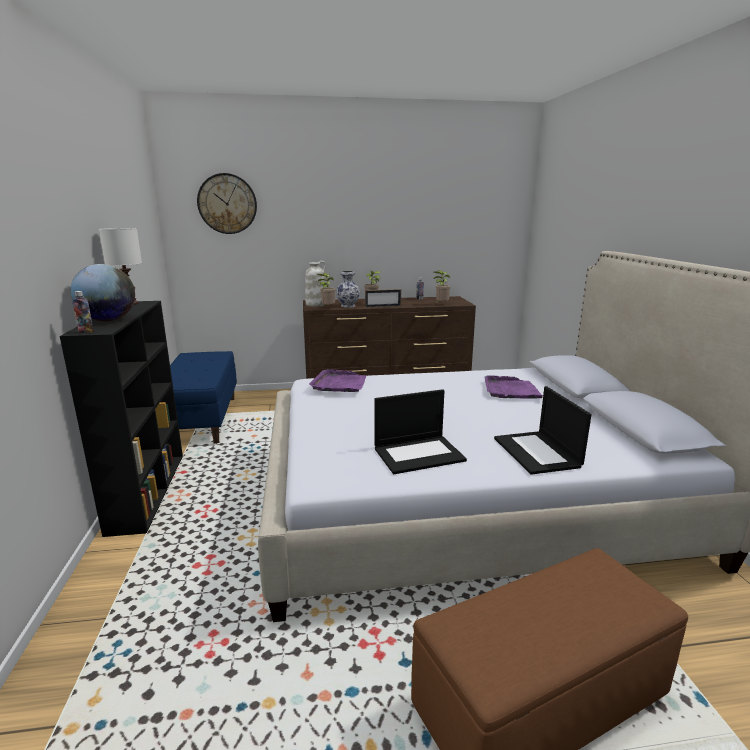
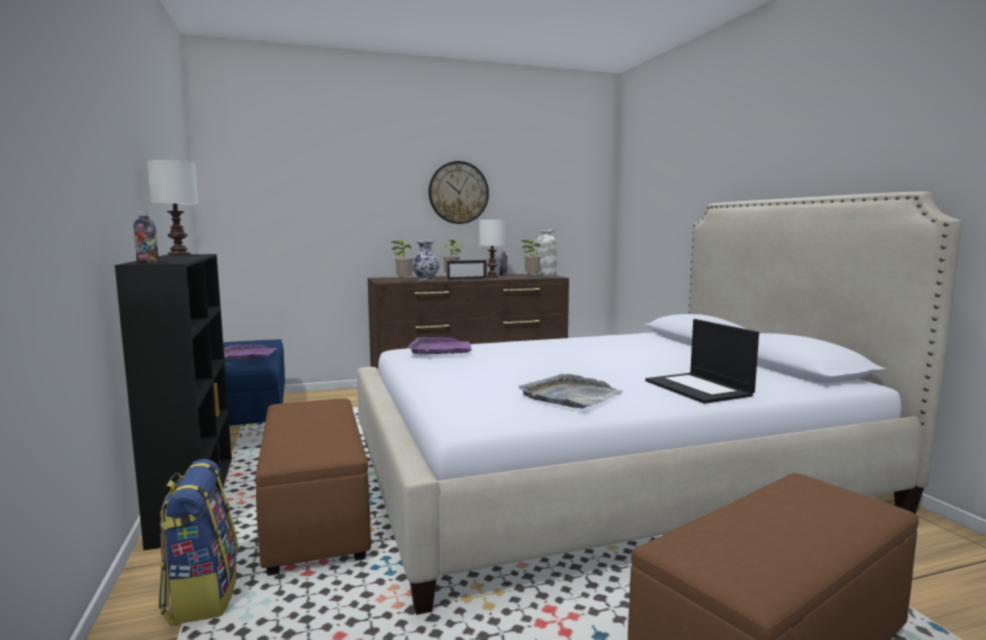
camera: 10 degrees left, 10 degrees down
globe [71,264,135,321] -> none
wall clock [197,173,257,234] -> wall clock moved to [429,161,489,224]
white vase [305,261,326,306] -> white vase moved to [534,229,557,277]
laptop [375,389,467,474] -> grey tray [519,374,624,409]
purple tray [485,375,543,399] -> purple tray moved to [224,344,277,360]
none -> backpack [158,459,239,624]
none -> brown ottoman [255,398,371,576]
none -> white table lamp [479,219,506,278]

